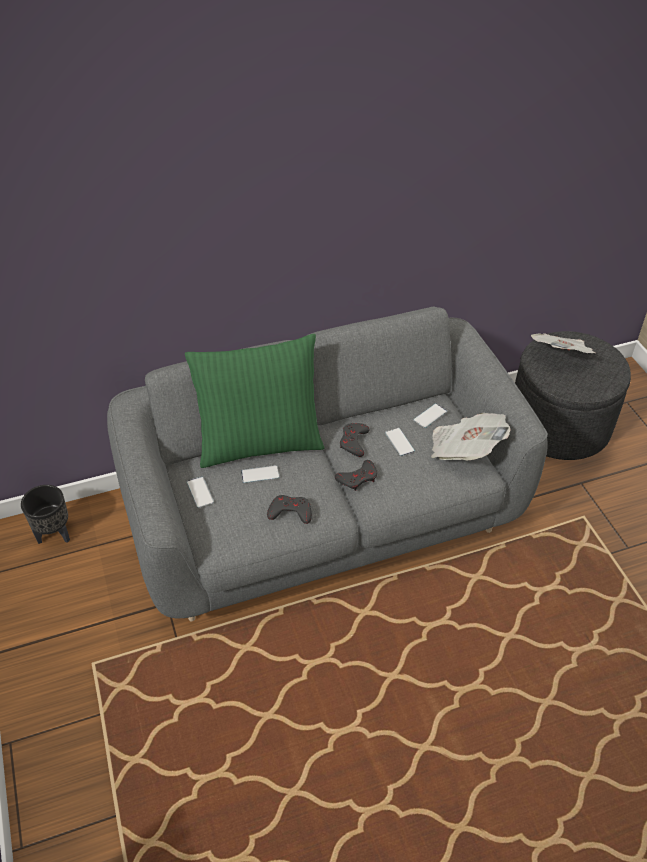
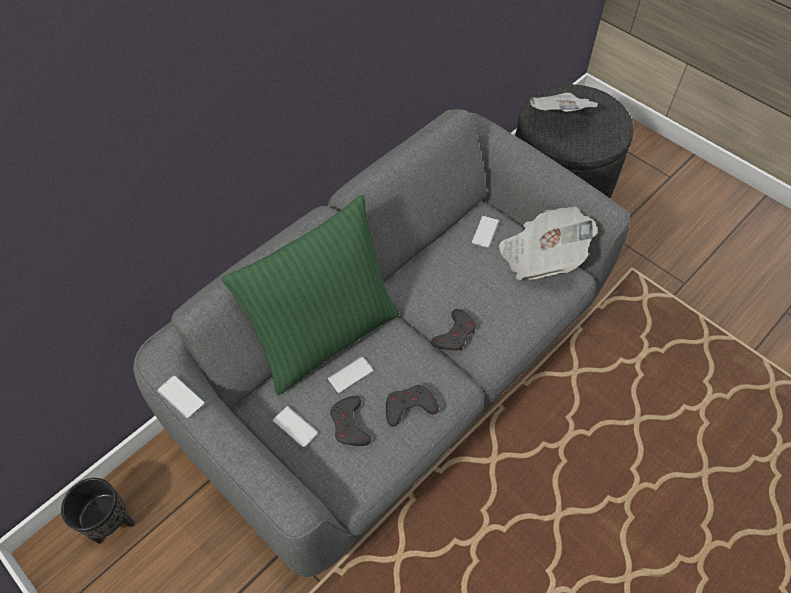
camera: 25 degrees left, 10 degrees up
grey game controller [340,423,370,457] -> grey game controller moved to [330,396,371,446]
phone [385,428,415,456] -> phone moved to [157,375,205,419]

